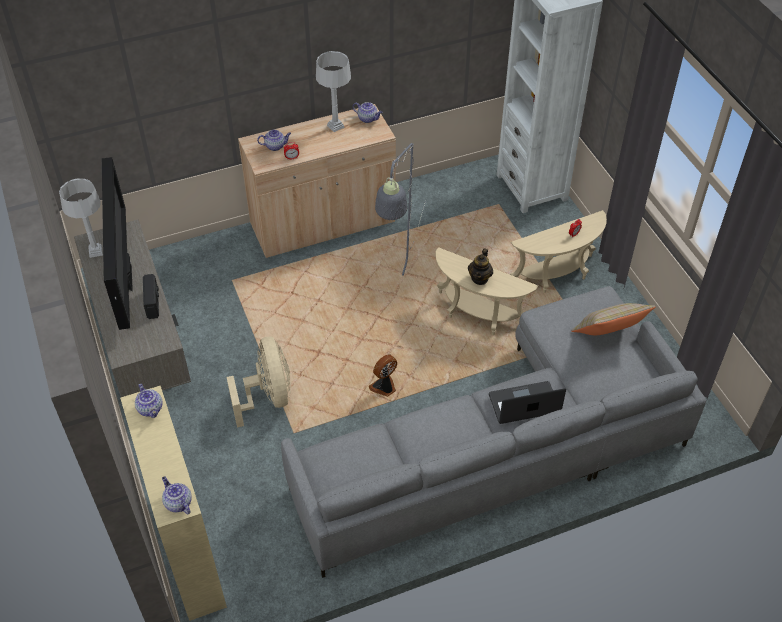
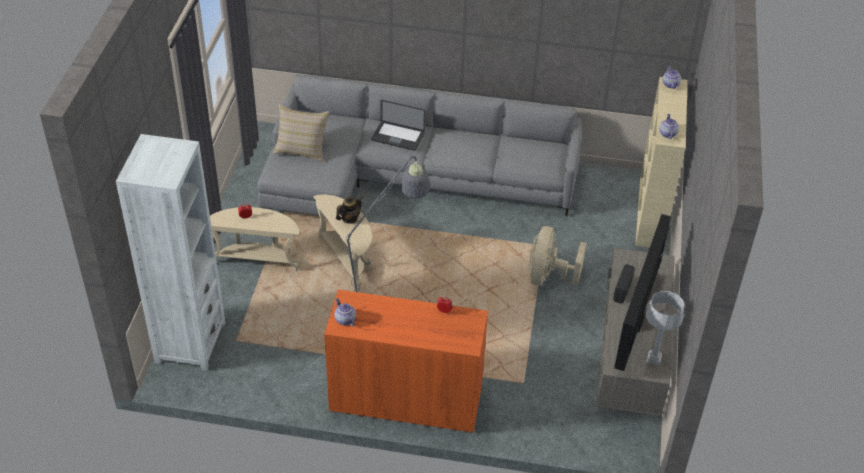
camera: 150 degrees left, 5 degrees down
beige cabinet [238,104,396,258] -> orange cabinet [324,290,488,433]
teapot [257,130,291,151] -> none
grey table lamp [316,51,351,132] -> none
fan [369,354,397,397] -> none

